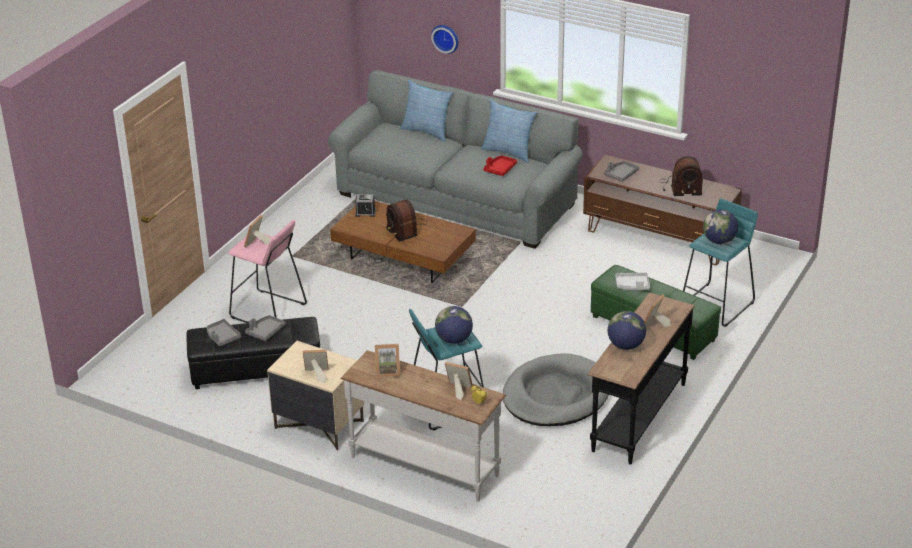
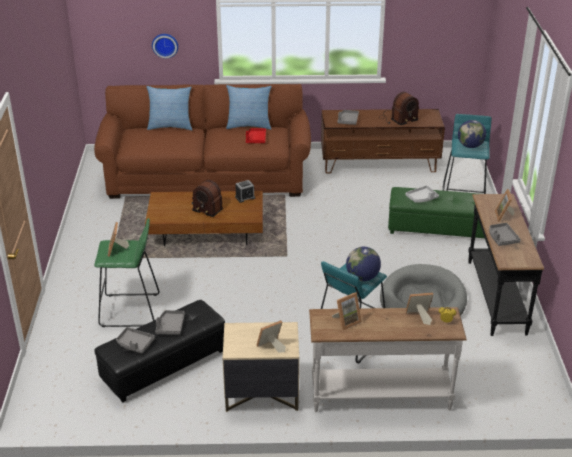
camera: 30 degrees left, 0 degrees up
pink stool [228,220,307,323] -> green stool [94,218,160,327]
grey sofa [328,70,583,249] -> brown sofa [94,84,311,199]
alarm clock [355,194,376,217] -> alarm clock moved to [235,180,255,203]
globe [608,311,646,350] -> grey tray [489,223,521,246]

